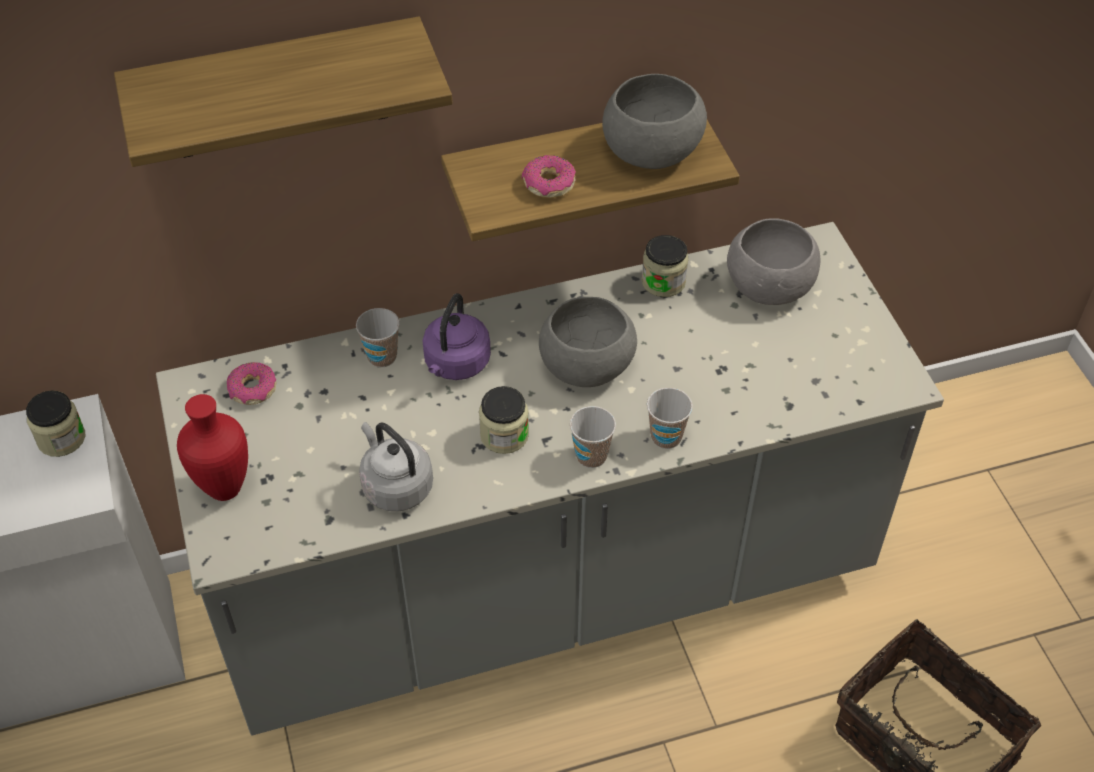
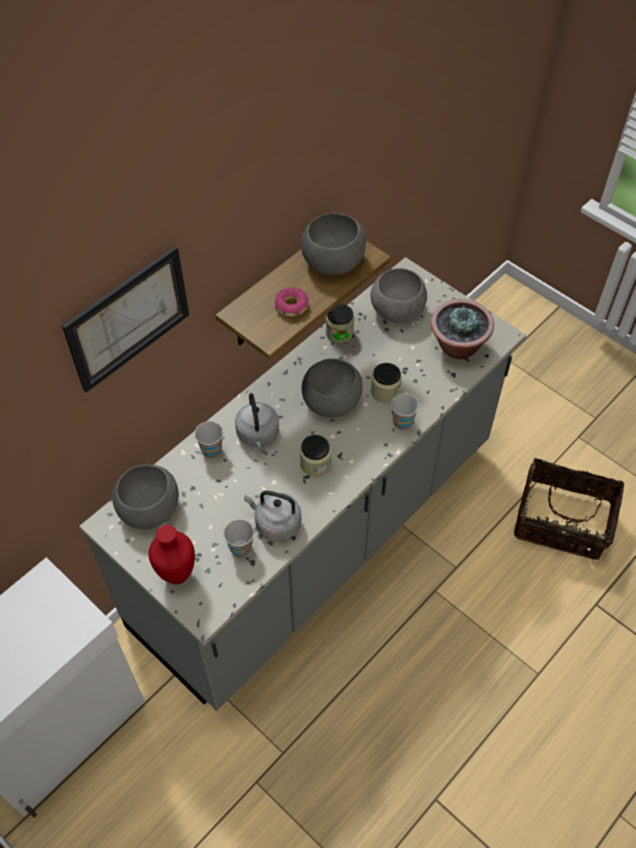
camera: 30 degrees left, 5 degrees up
jar [26,390,85,457] -> jar moved to [371,363,402,403]
shelf [114,16,452,167] -> picture [62,246,189,393]
donut [227,362,277,405] -> grey bowl [112,465,179,529]
purple kettle [422,293,491,380] -> grey kettle [235,393,279,448]
cup [570,406,616,468] -> cup moved to [223,519,254,558]
none -> potted plant [431,299,494,359]

